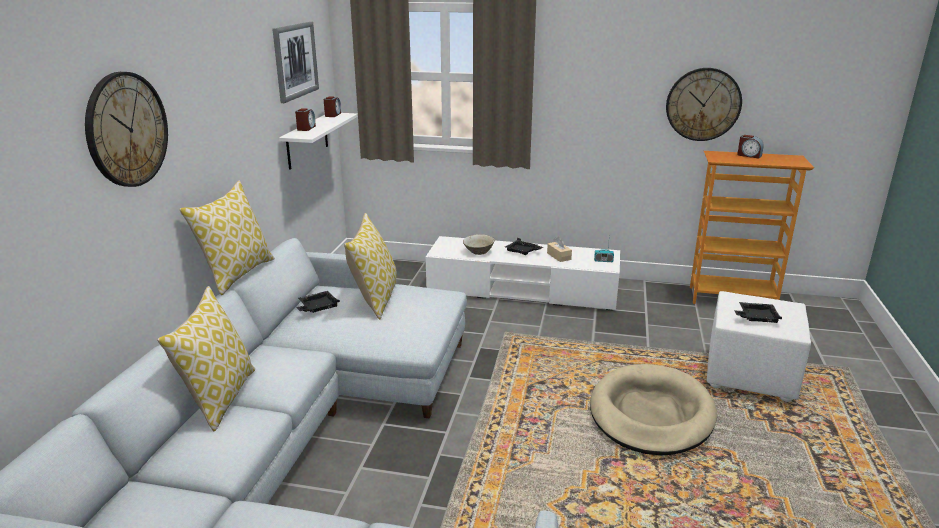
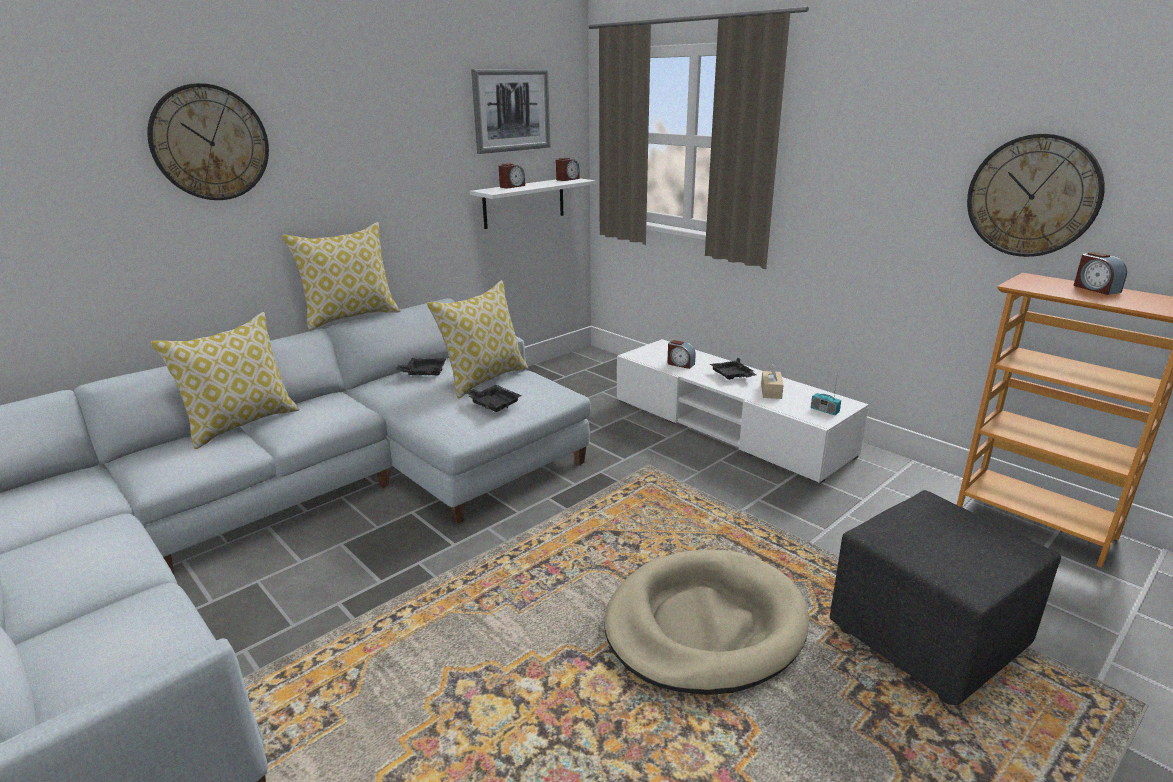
camera: 35 degrees right, 0 degrees up
beige bowl [463,234,495,255] -> alarm clock [667,340,696,369]
white ottoman [707,291,811,402] -> black ottoman [830,490,1061,705]
black tray [734,302,782,323] -> black tray moved to [465,385,522,412]

